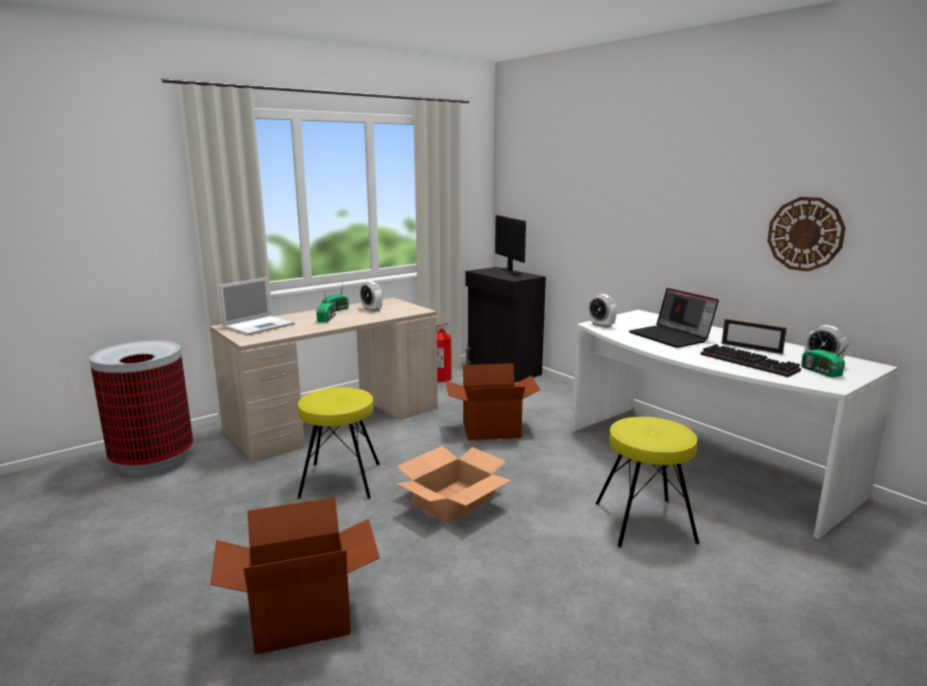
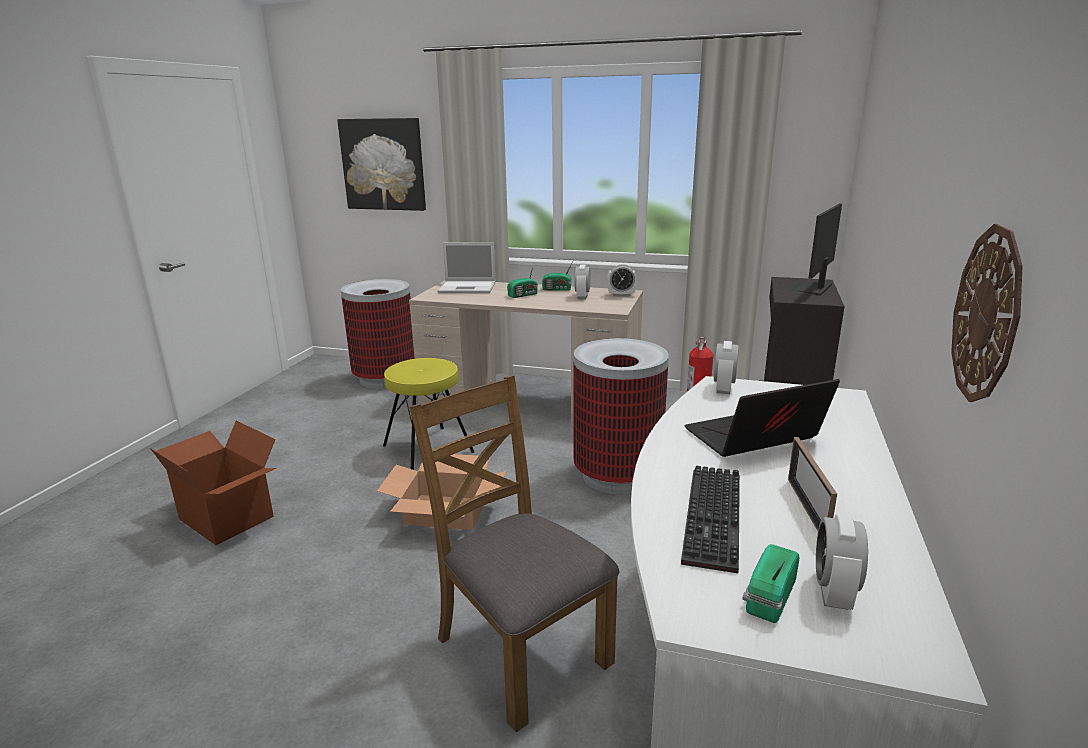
camera: 55 degrees right, 5 degrees up
cardboard box [445,363,540,440] -> trash can [573,338,669,494]
yellow stool [595,417,699,548] -> brown chair [410,376,620,732]
laptop [629,288,719,348] -> laptop turned 45 degrees clockwise [684,379,840,457]
none -> picture [337,118,426,211]
none -> alarm clock [607,263,637,297]

